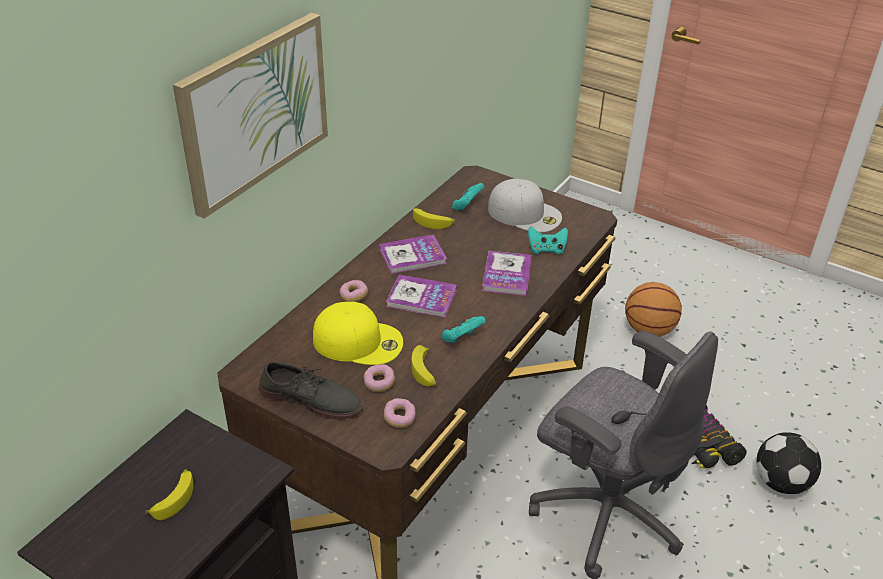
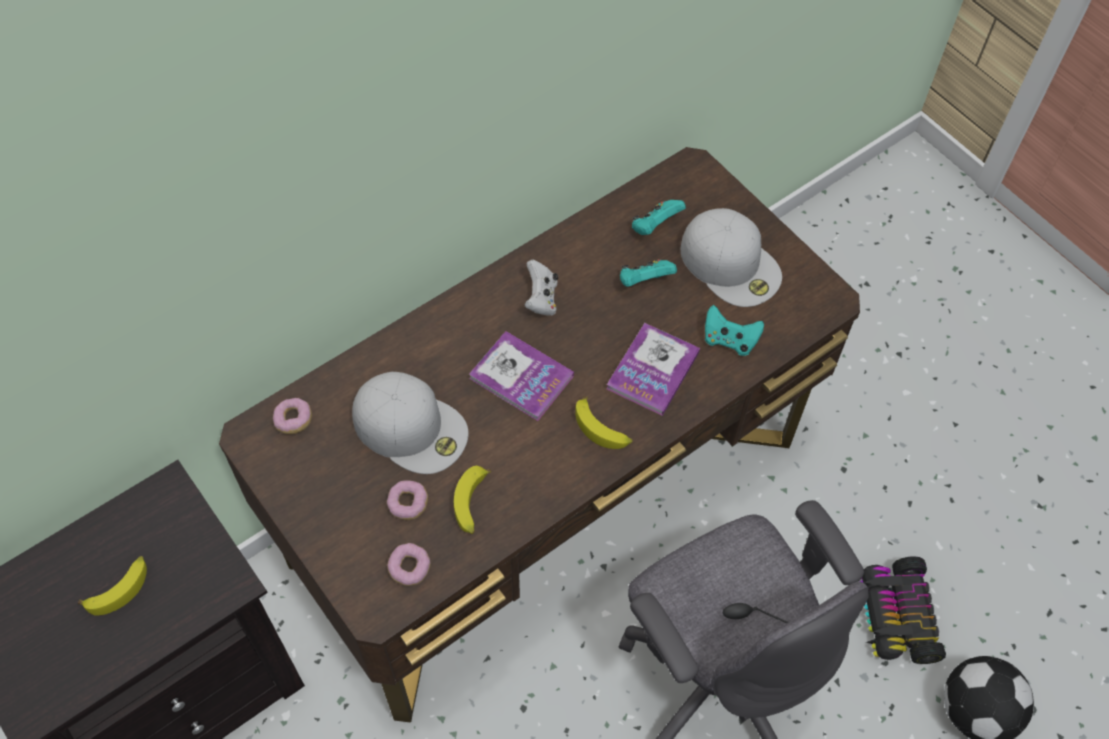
camera: 20 degrees right, 20 degrees up
picture [173,13,328,219] -> none
grey shoe [259,362,363,420] -> none
yellow cap [313,302,403,365] -> white cap [352,372,469,474]
donut [340,280,368,302] -> donut moved to [273,398,312,434]
book [379,234,447,274] -> white game controller [524,260,558,316]
banana [413,208,455,229] -> banana moved to [575,396,632,449]
turquoise game controller [442,316,486,343] -> turquoise game controller moved to [620,259,677,287]
basketball [625,282,682,337] -> none

